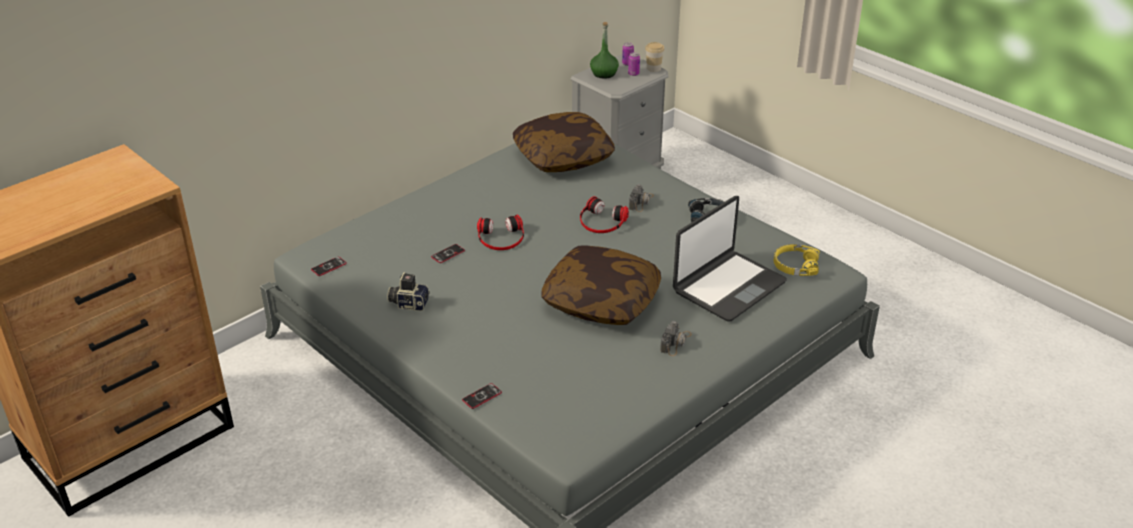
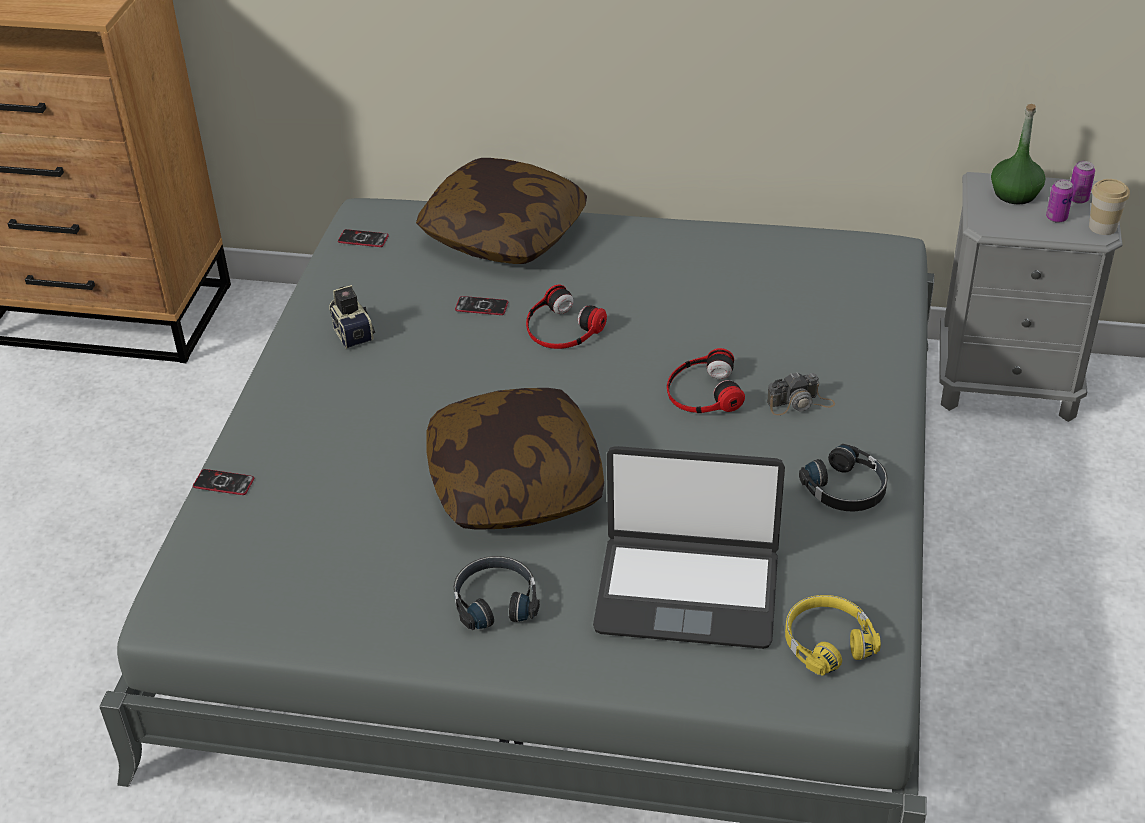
camera: 55 degrees right, 5 degrees up
pillow [513,112,615,172] -> pillow moved to [416,158,587,264]
camera [660,321,692,356] -> black headphones [454,556,540,630]

